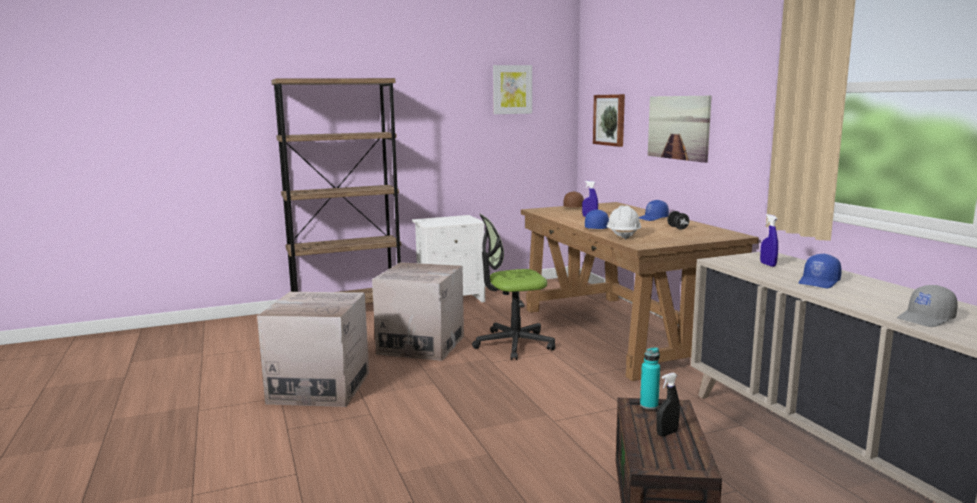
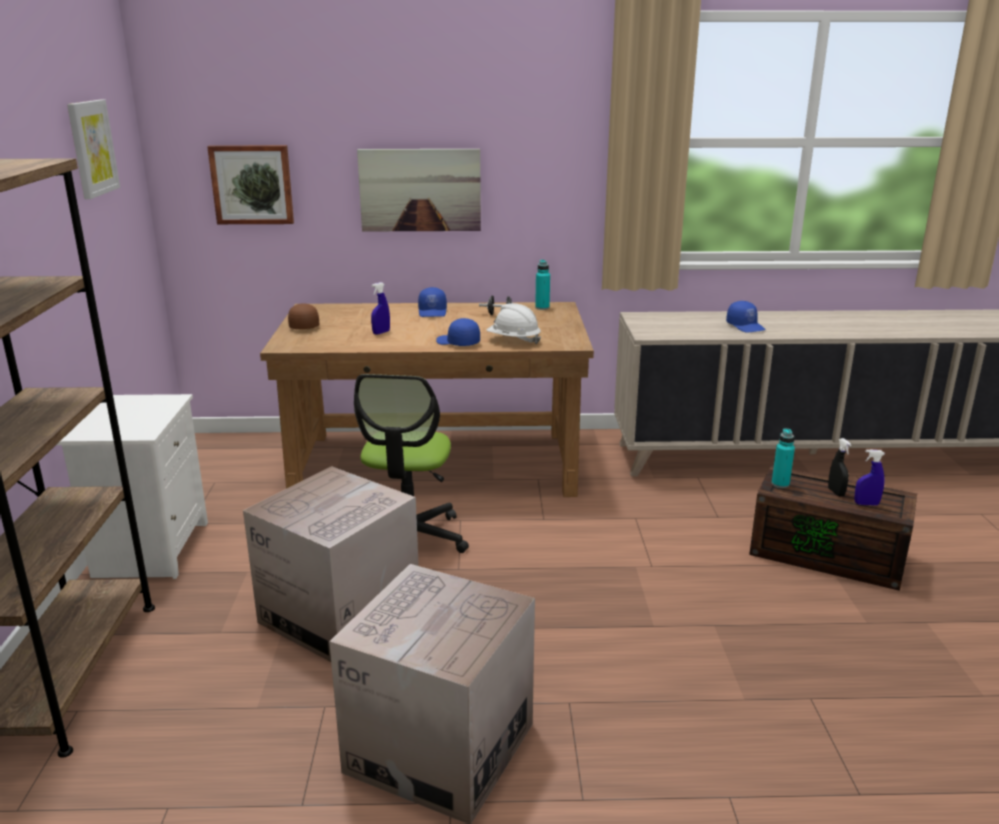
camera: 70 degrees left, 10 degrees up
blue spray bottle [760,214,778,267] -> blue spray bottle moved to [854,449,885,506]
grey cap [897,285,958,327] -> none
none -> turquoise bottle [535,260,550,310]

